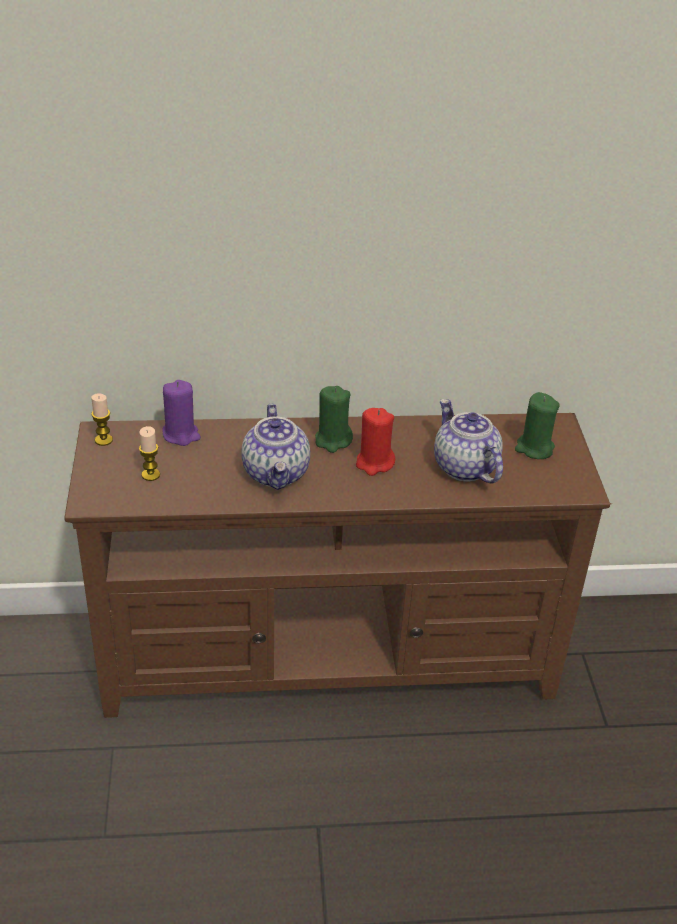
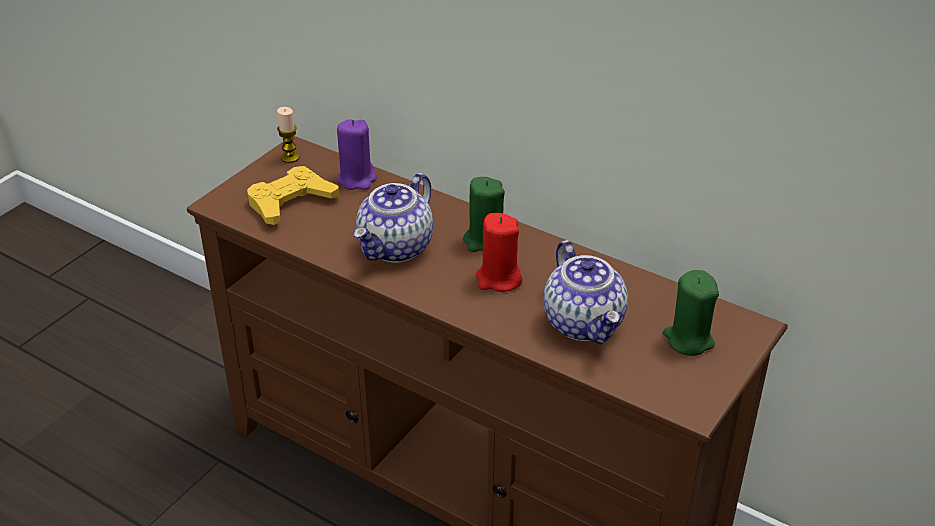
camera: 40 degrees right, 0 degrees up
candle [139,426,160,481] -> yellow game controller [247,166,339,225]
teapot [434,399,503,483] -> teapot turned 150 degrees clockwise [543,240,628,344]

